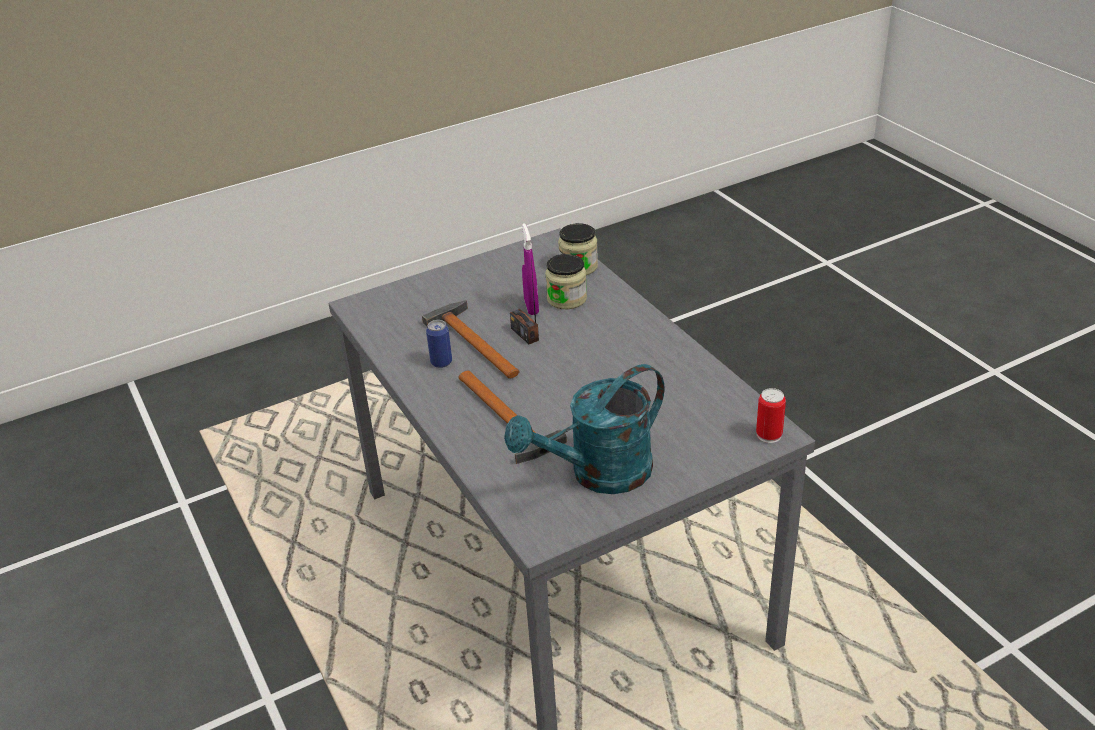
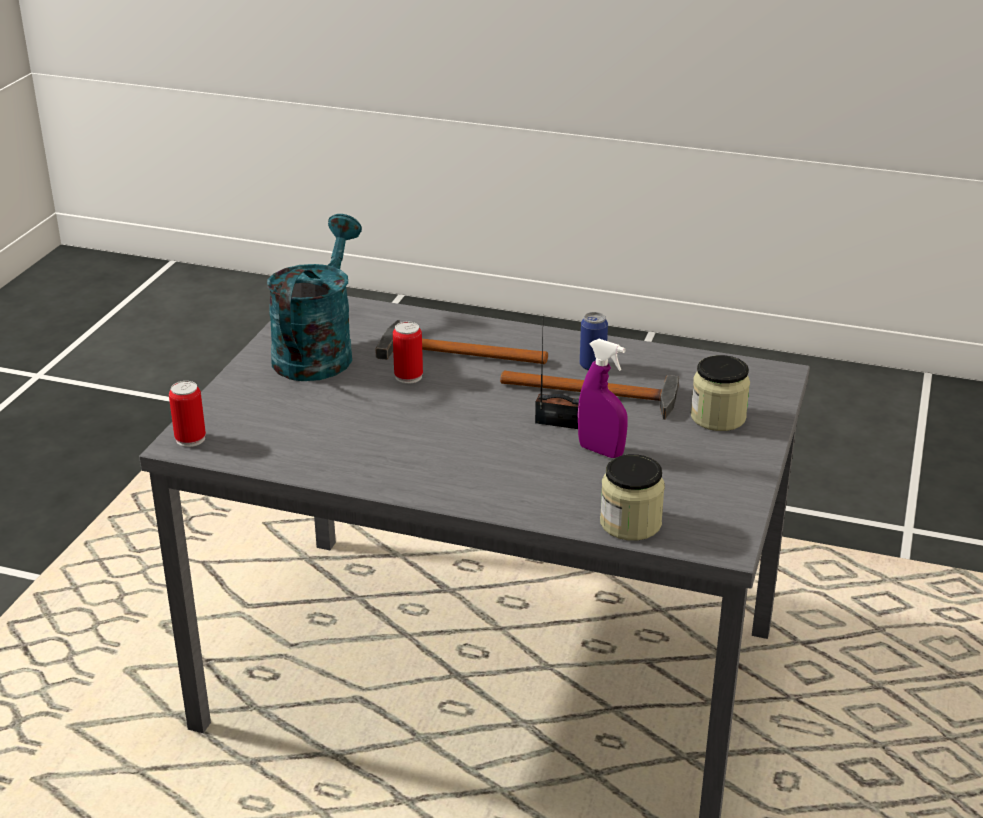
camera: 135 degrees right, 5 degrees down
jar [545,254,587,309] -> jar moved to [691,355,750,431]
none -> can [393,322,423,384]

